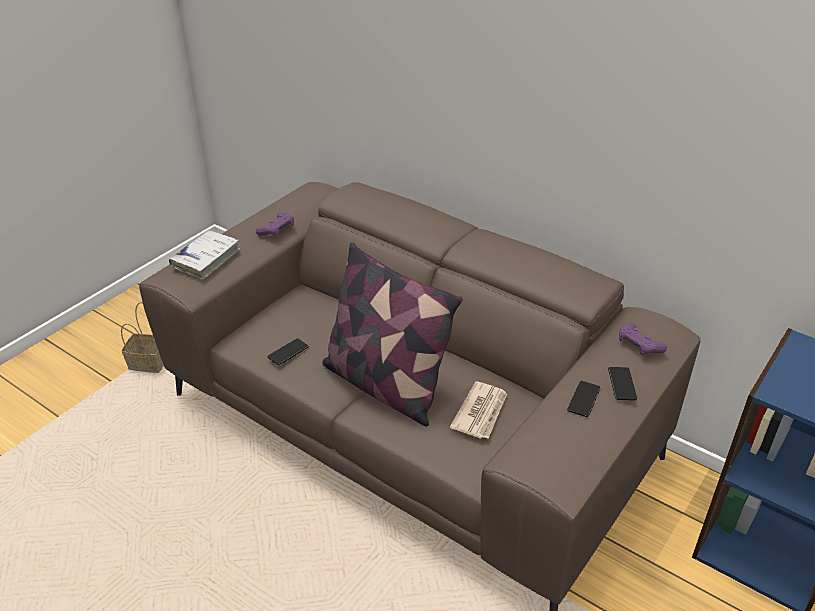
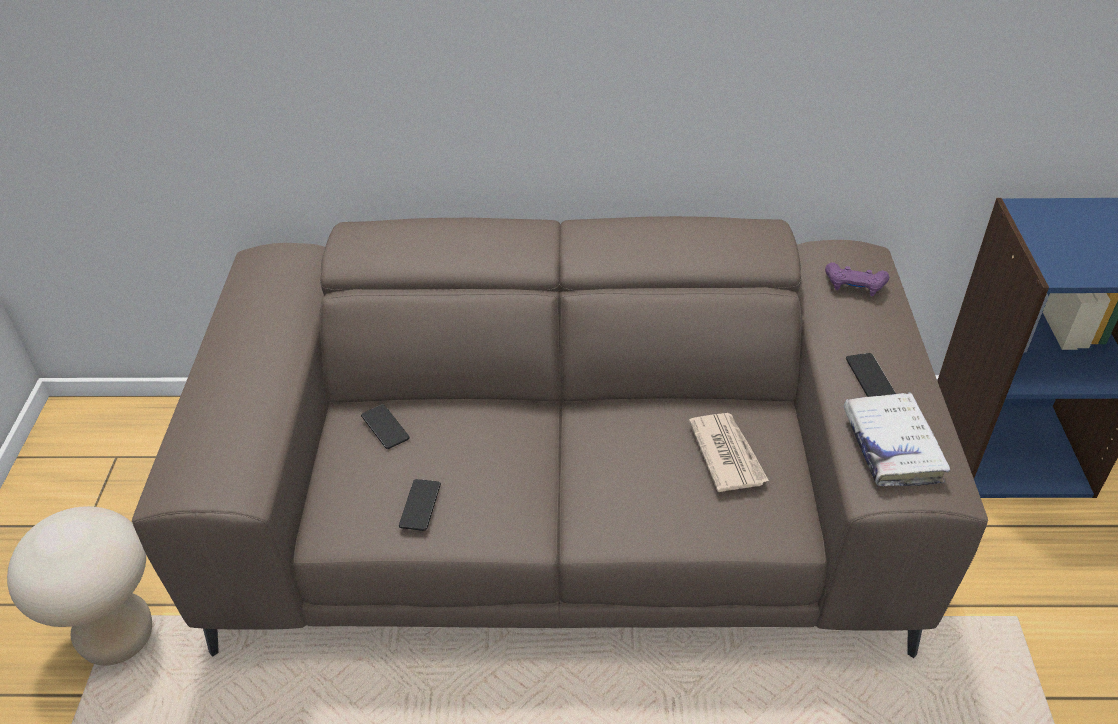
camera: 35 degrees left, 5 degrees up
basket [121,302,164,373] -> beige stool [7,506,152,666]
white book [169,230,240,280] -> white book moved to [844,392,950,486]
purple game controller [256,212,294,236] -> none
pillow [322,242,463,426] -> none
phone [608,367,637,400] -> phone moved to [361,404,410,449]

